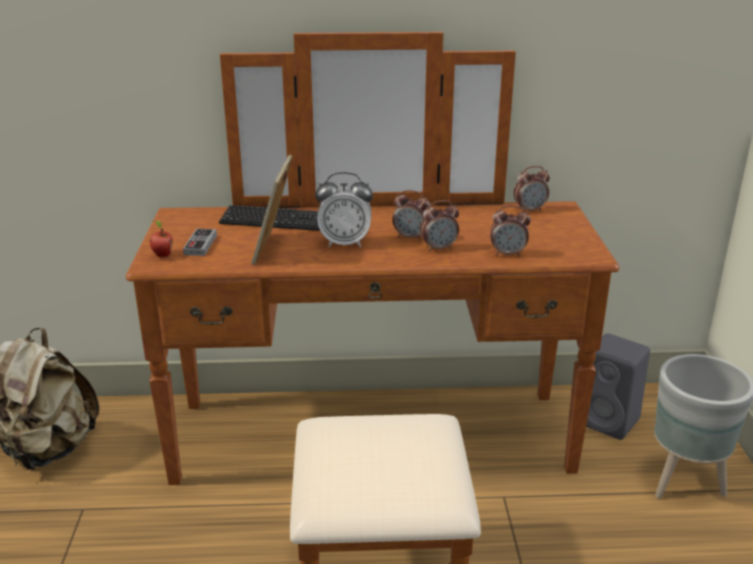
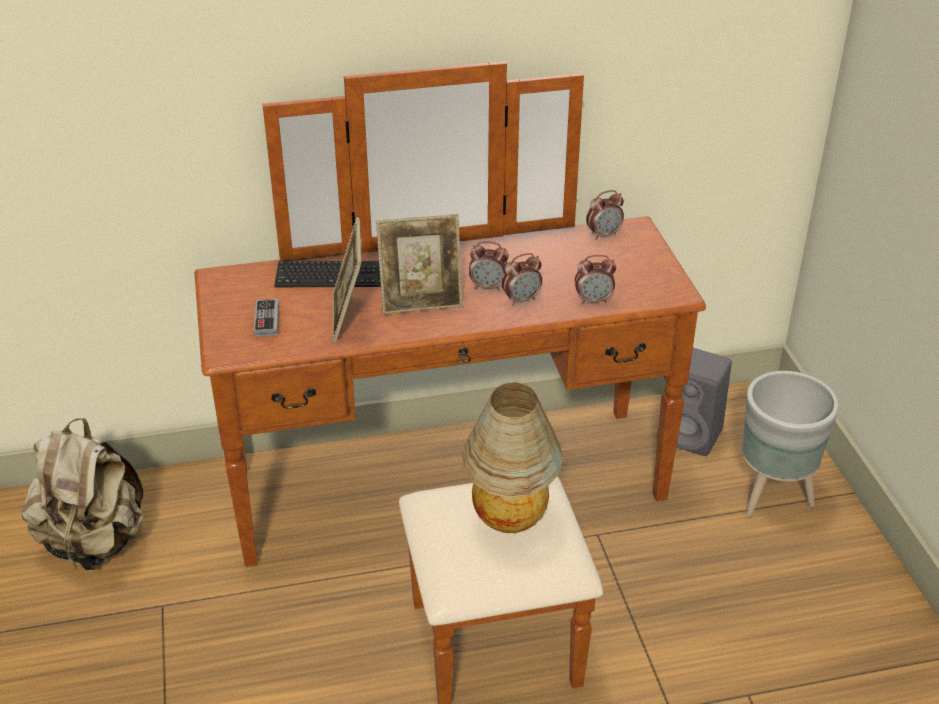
camera: 10 degrees left, 10 degrees up
apple [150,221,173,257] -> none
alarm clock [315,172,373,247] -> picture frame [376,214,463,315]
none -> table lamp [462,382,563,533]

